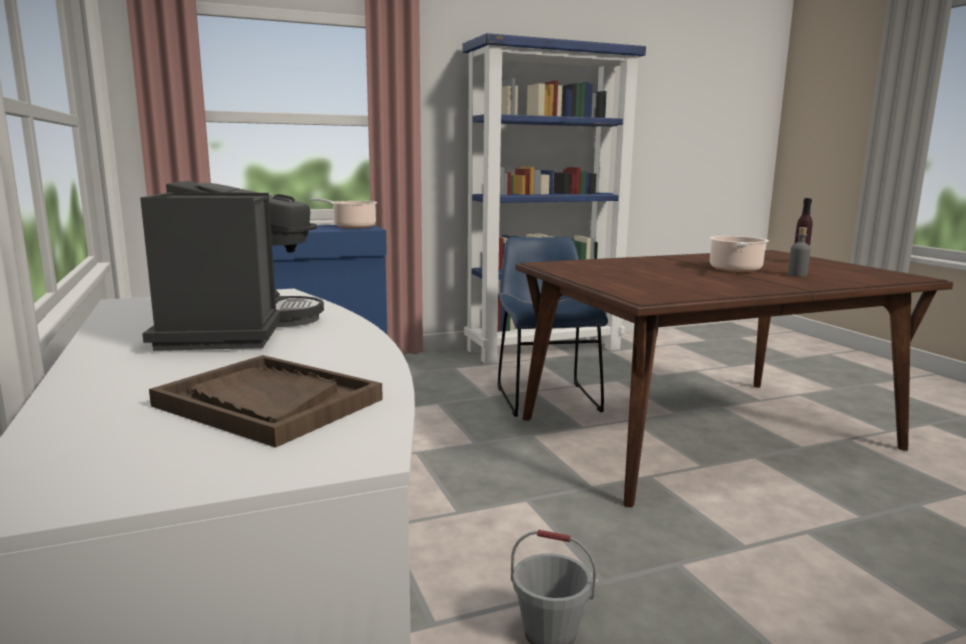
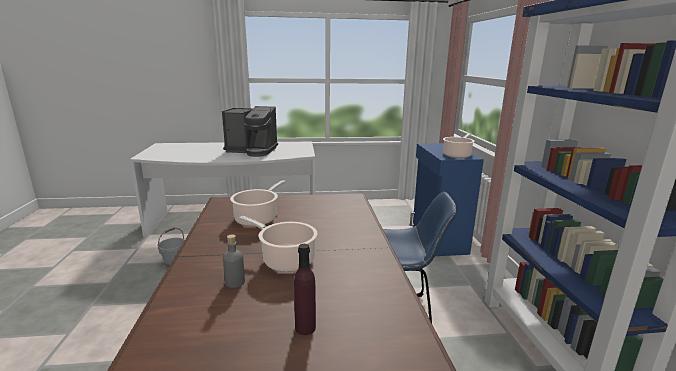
camera: 105 degrees right, 5 degrees up
brown tray [149,355,383,448] -> none
none -> cooking pot [230,180,285,226]

